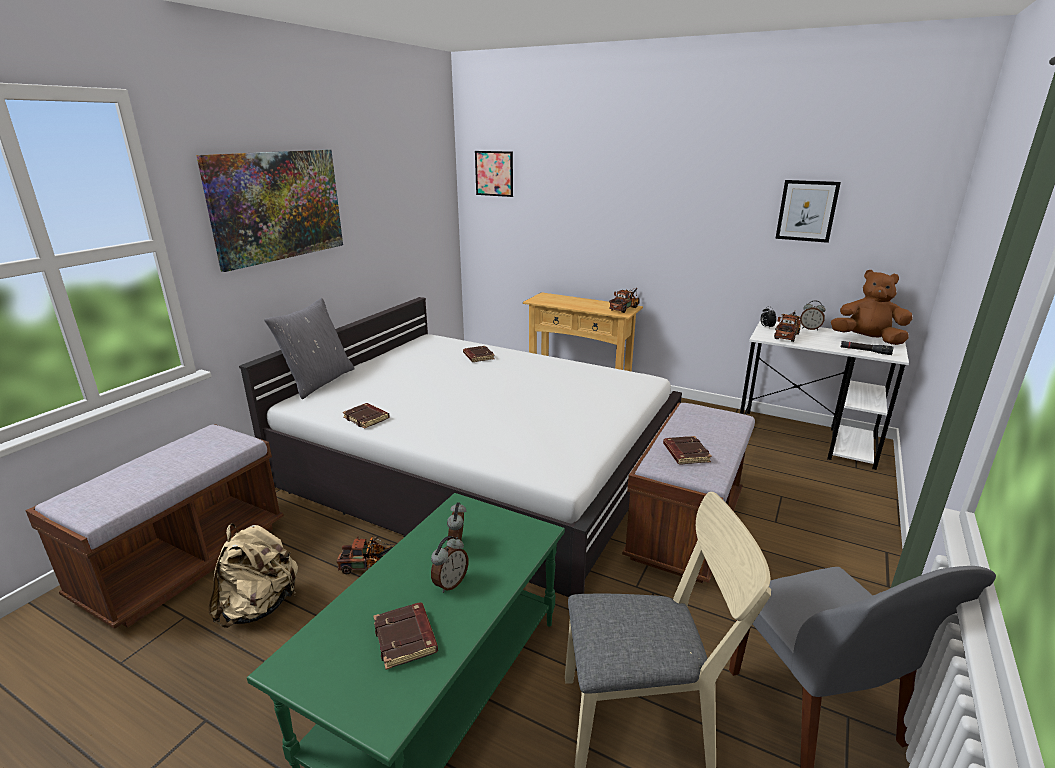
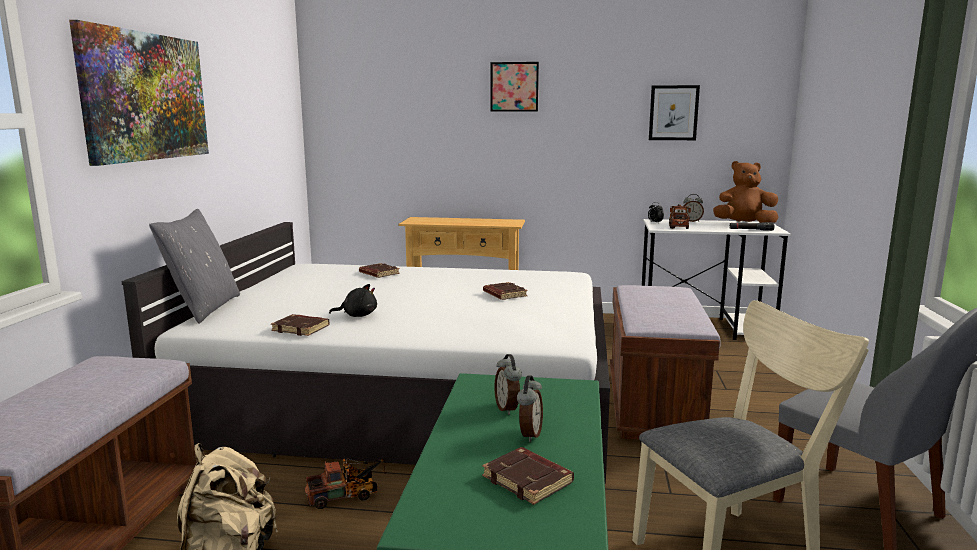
camera: 20 degrees left, 10 degrees down
picture [475,151,513,197] -> picture moved to [490,62,539,112]
toy truck [609,288,640,313] -> none
brown book [663,436,712,465] -> brown book moved to [483,282,528,300]
none -> black plush toy [329,284,377,317]

